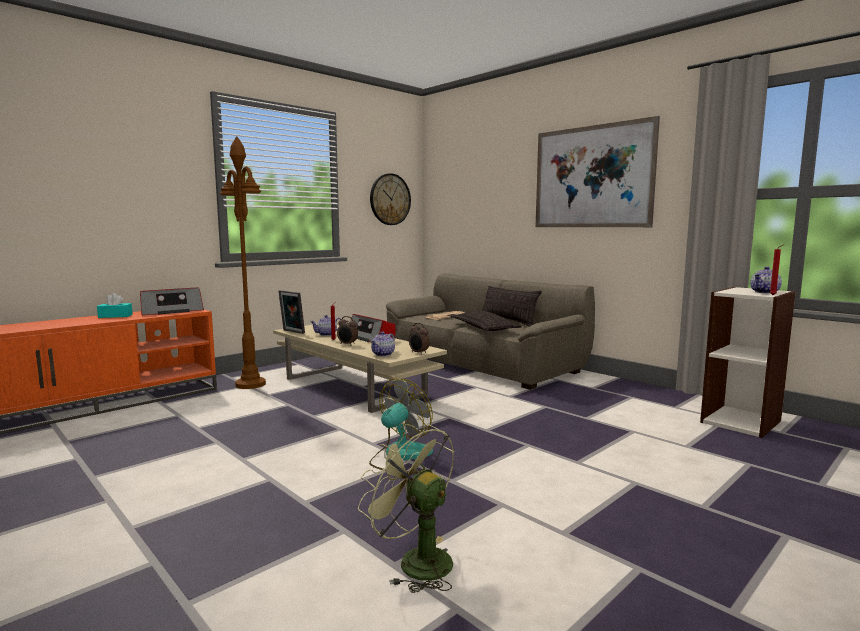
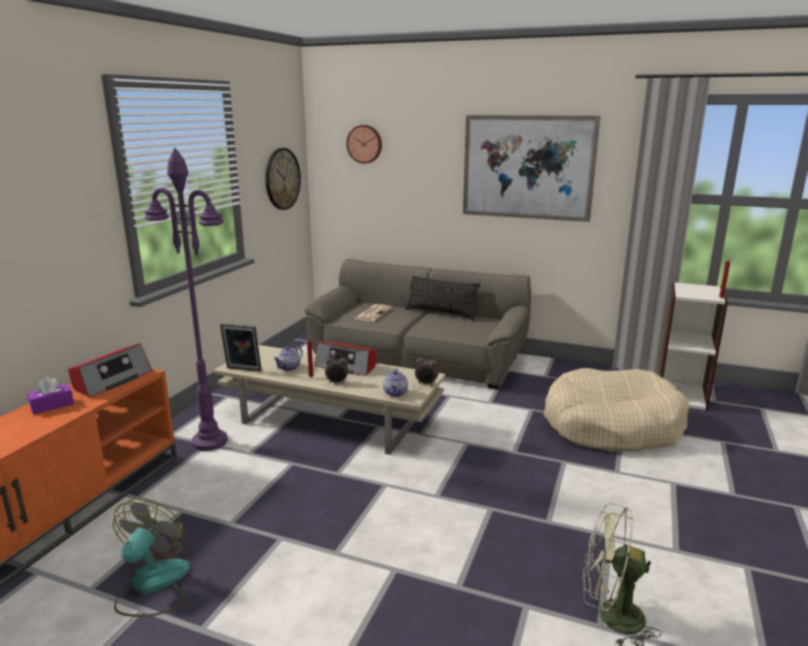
camera: 25 degrees left, 10 degrees up
turquoise tissue box [97,293,133,318] -> purple tissue box [27,377,74,414]
brown floor lamp [220,136,266,389] -> purple floor lamp [144,148,228,451]
fan [369,378,433,473] -> fan moved to [113,498,190,617]
pillow [451,310,522,331] -> none
teapot [750,266,782,294] -> none
none -> wall clock [346,125,382,164]
none -> beige dog bed [544,368,689,452]

